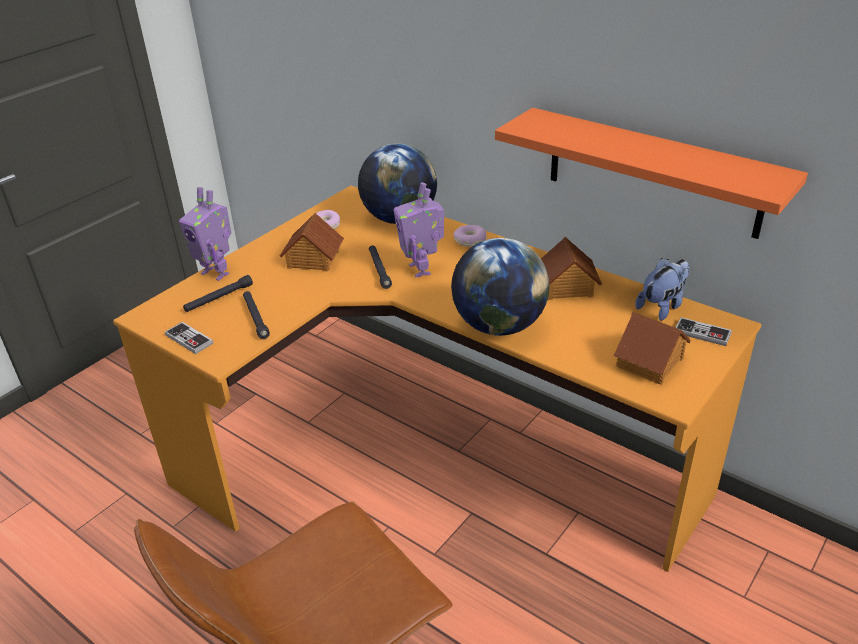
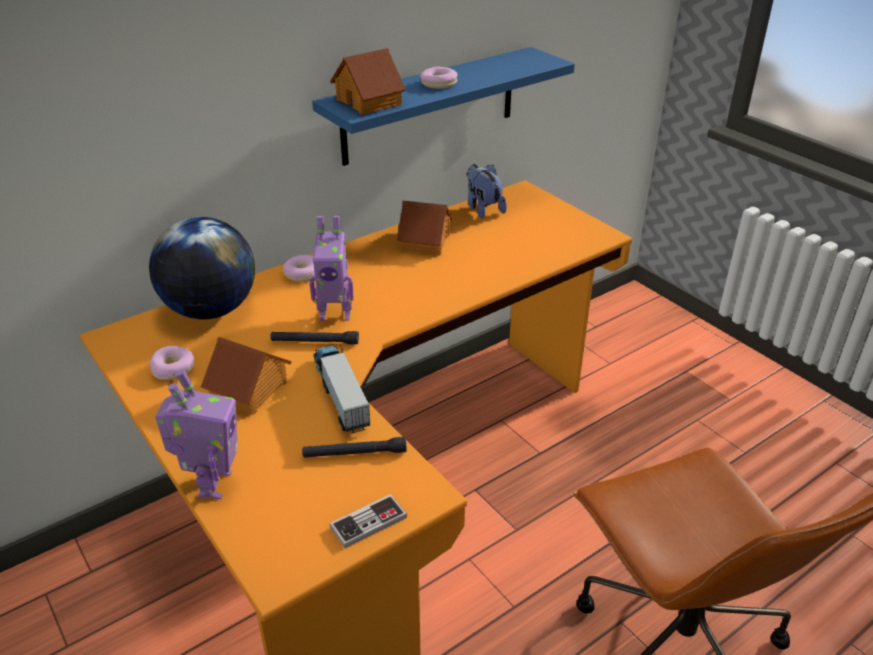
camera: 75 degrees left, 0 degrees up
toy robot [179,187,231,281] -> toy robot turned 45 degrees counterclockwise [155,369,238,499]
black flashlight [183,275,253,312] -> none
globe [451,238,549,336] -> none
orange shelf [495,108,808,239] -> blue shelf [312,47,575,166]
toy house [614,312,691,385] -> toy house moved to [330,48,406,115]
game controller [675,317,732,346] -> none
none -> toy truck [313,346,370,433]
none -> donut [420,67,458,89]

